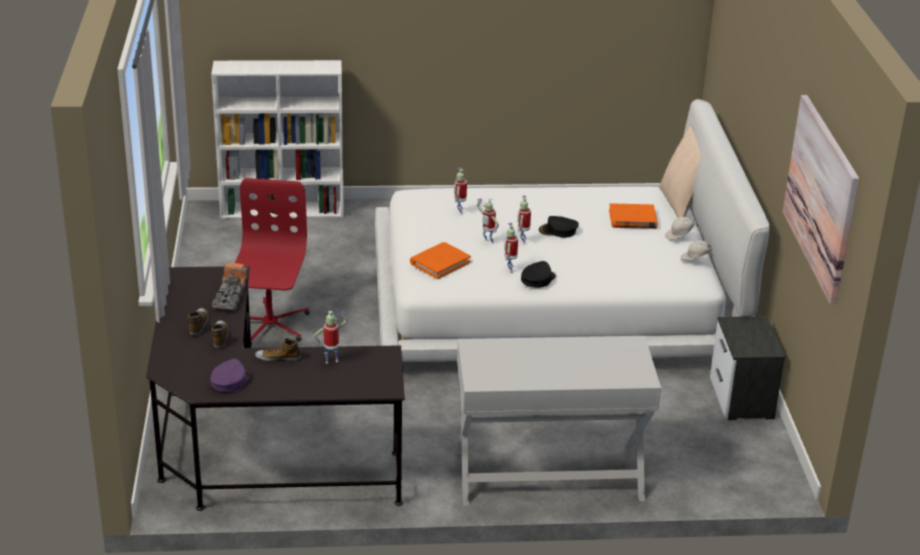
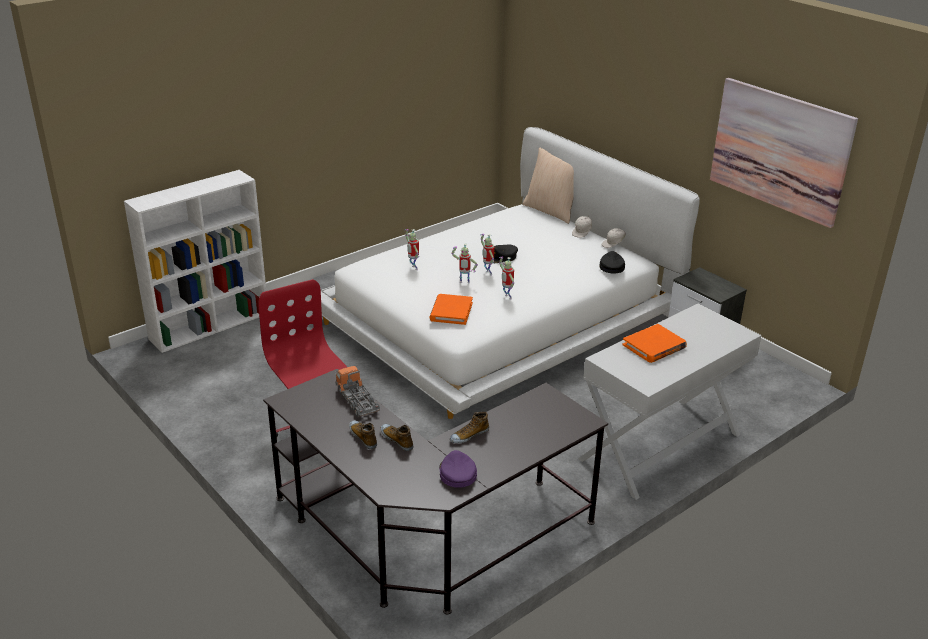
camera: 35 degrees left, 0 degrees up
toy robot [314,311,348,364] -> none
black cap [521,261,556,288] -> black cap moved to [599,251,625,273]
orange book [609,203,658,229] -> orange book moved to [622,324,687,363]

